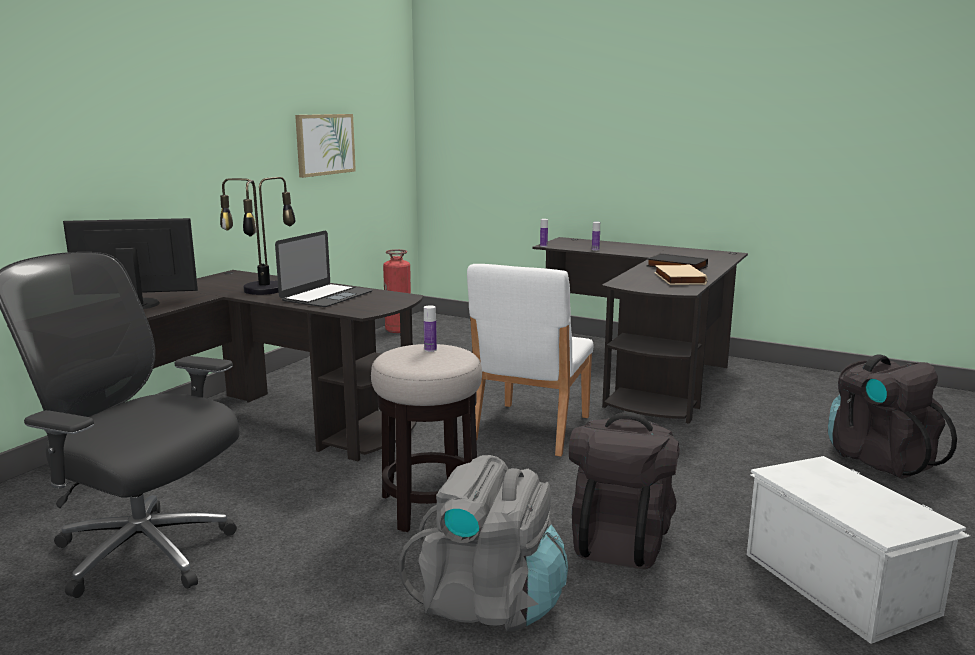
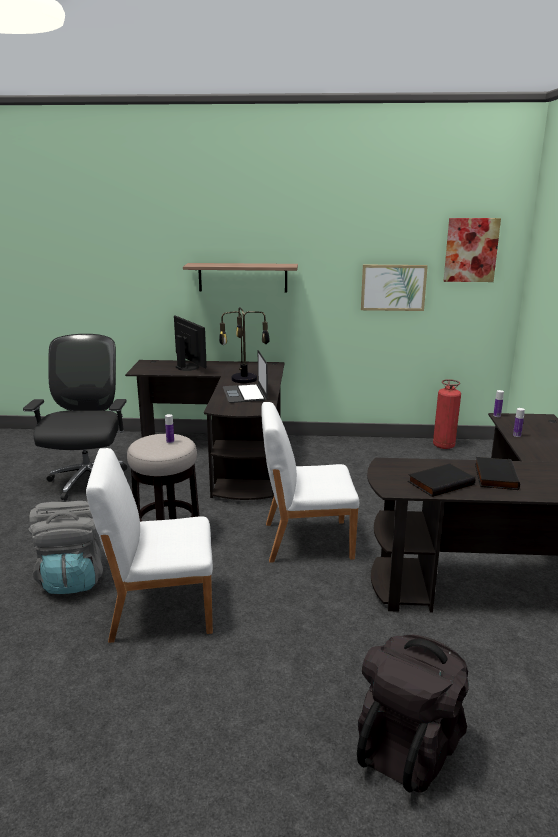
camera: 65 degrees right, 5 degrees up
laptop [275,231,373,307] -> laptop turned 75 degrees clockwise [223,350,268,403]
black backpack [569,412,680,569] -> white chair [86,448,213,643]
beige book [655,264,707,285] -> black book [408,463,475,497]
white storage box [747,456,970,644] -> none
none -> shelf [183,263,298,292]
none -> picture [444,218,501,282]

